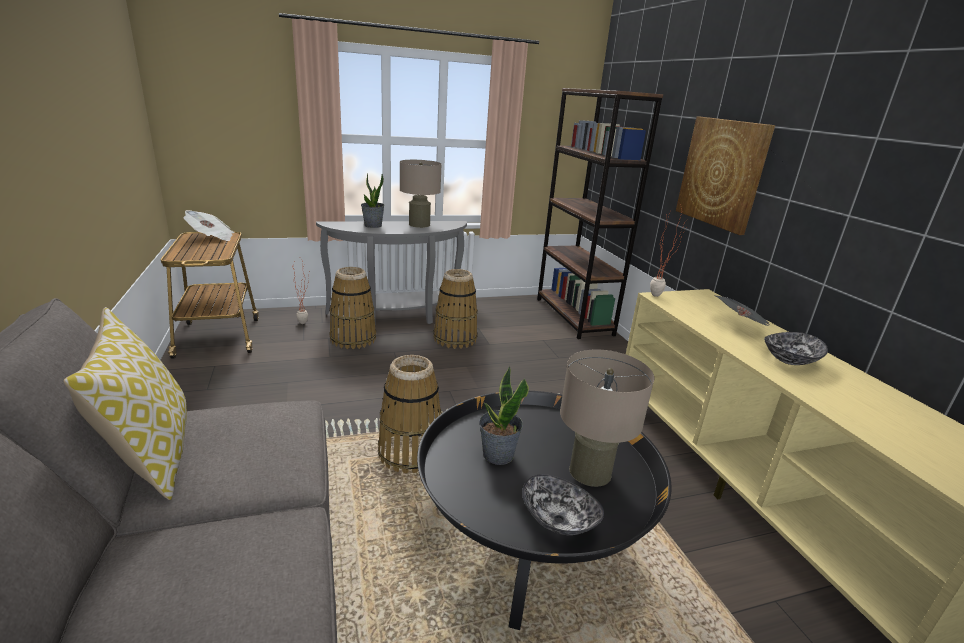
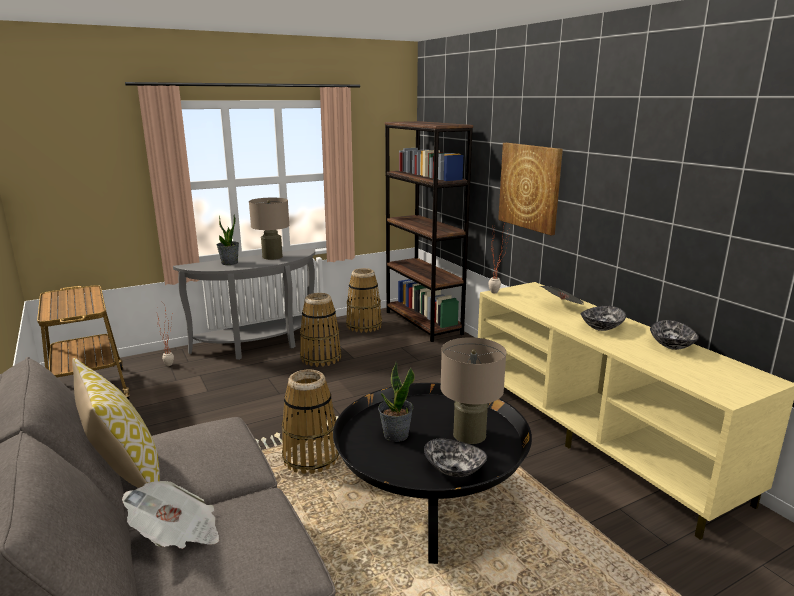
camera: 10 degrees left, 5 degrees down
newspaper [183,210,234,241] -> newspaper moved to [122,481,219,549]
basket [330,267,376,349] -> basket moved to [346,268,382,333]
none -> bowl [650,320,699,350]

